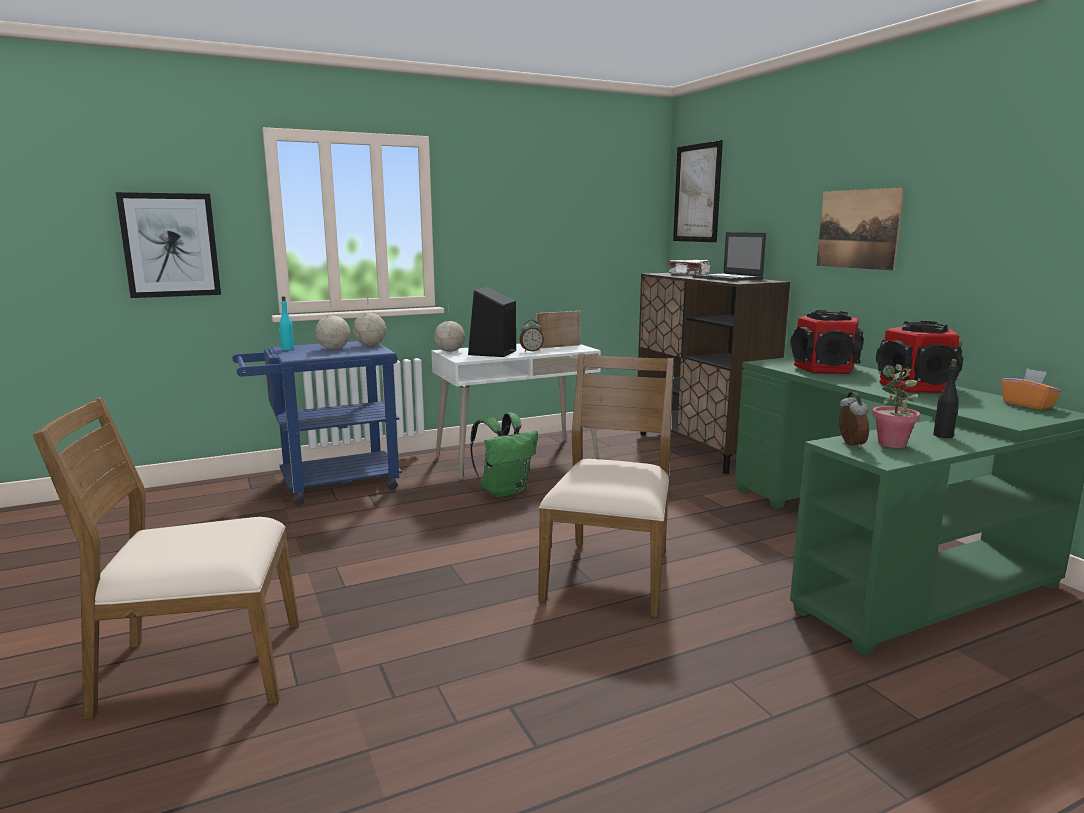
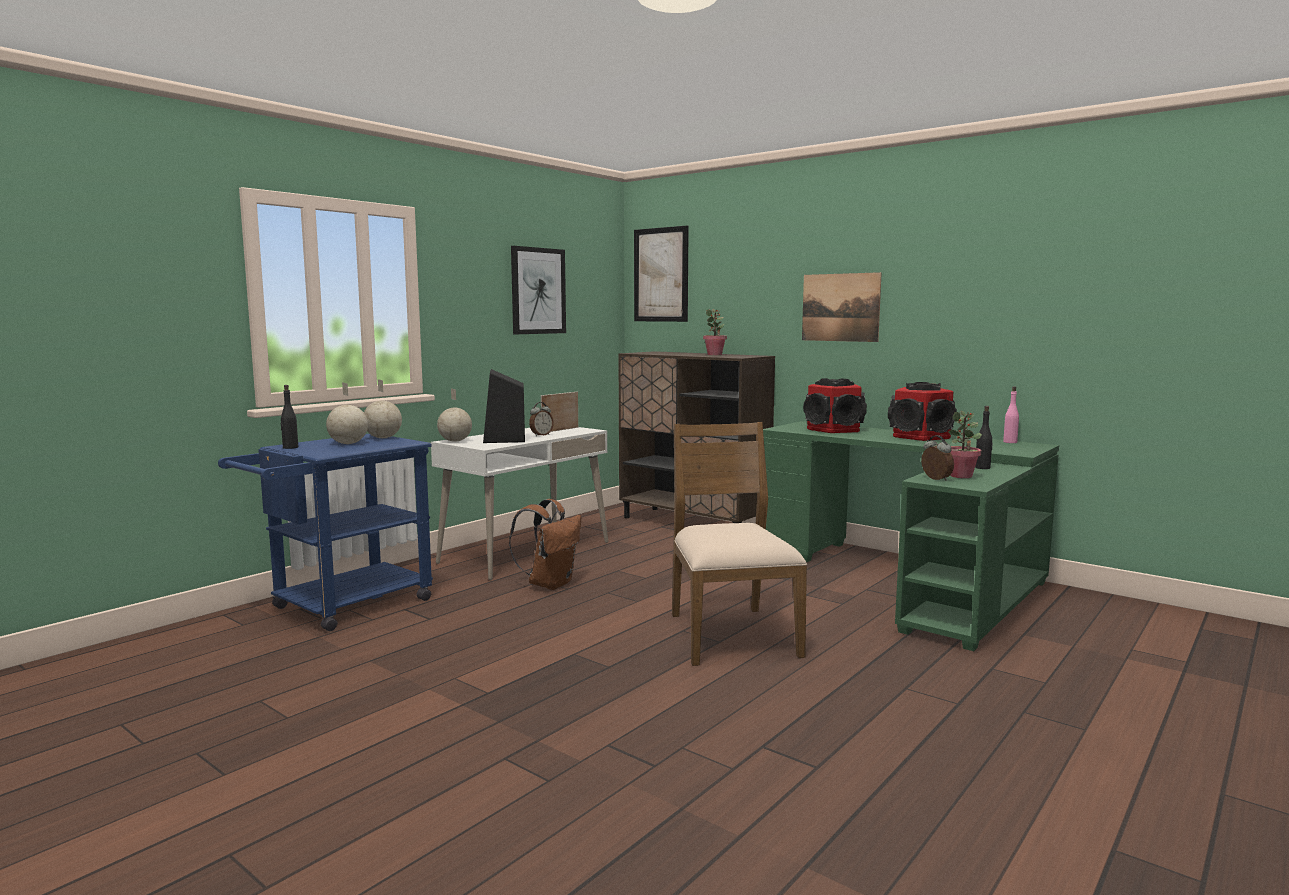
camera: 25 degrees left, 5 degrees down
brown chair [33,397,299,720] -> none
picture [116,192,221,298] -> picture moved to [511,246,566,334]
turquoise bottle [279,296,294,350] -> black bottle [281,385,298,449]
green backpack [470,413,538,498] -> brown backpack [509,499,581,590]
white book [668,260,710,275] -> none
laptop [692,232,766,281] -> potted plant [703,309,727,355]
orange tissue box [1001,369,1062,410] -> pink bottle [1003,387,1019,443]

